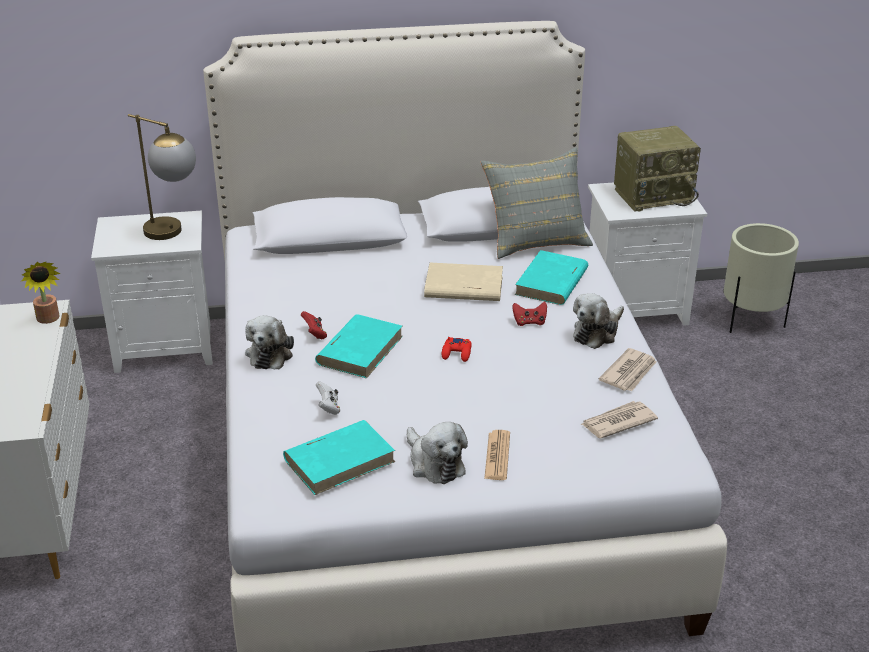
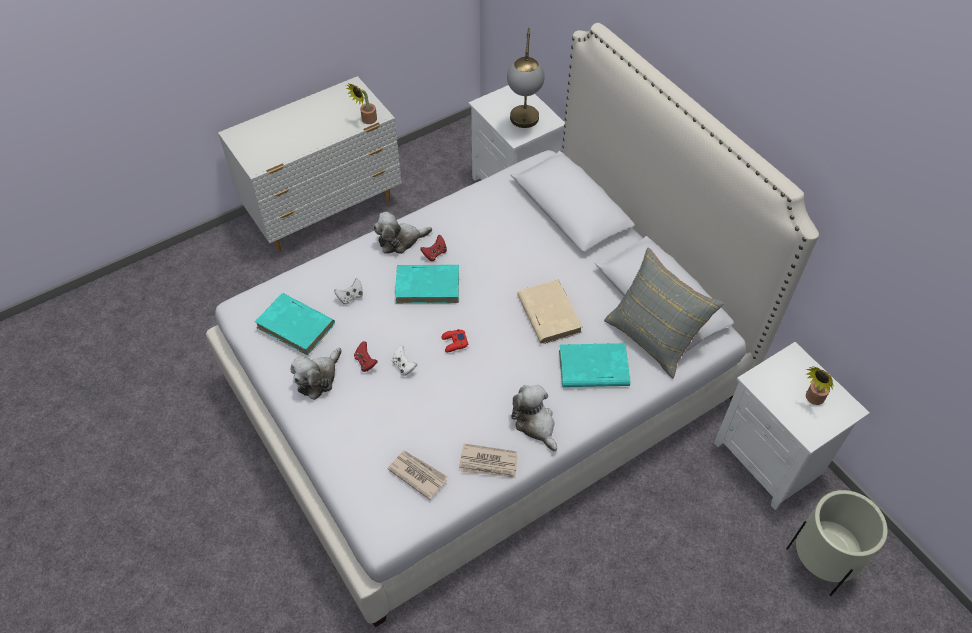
camera: 65 degrees right, 20 degrees up
newspaper [484,430,510,480] -> none
red game controller [512,302,547,326] -> red game controller moved to [354,341,378,372]
plush toy [573,293,624,349] -> plush toy turned 45 degrees clockwise [511,385,557,451]
radio [614,126,701,212] -> potted plant [805,366,833,405]
none -> white game controller [392,345,417,376]

